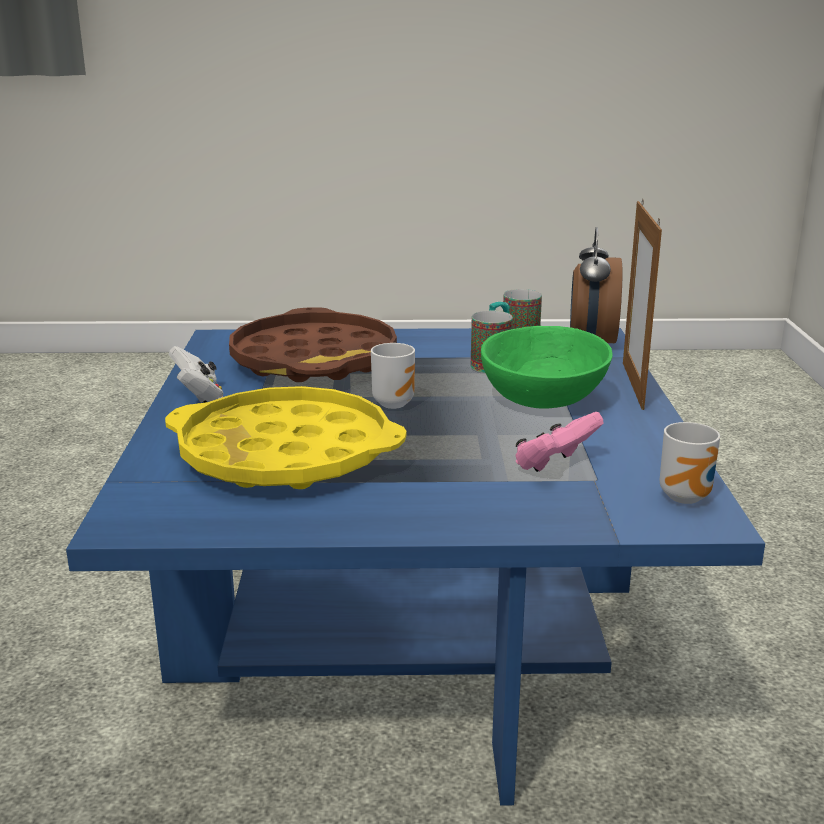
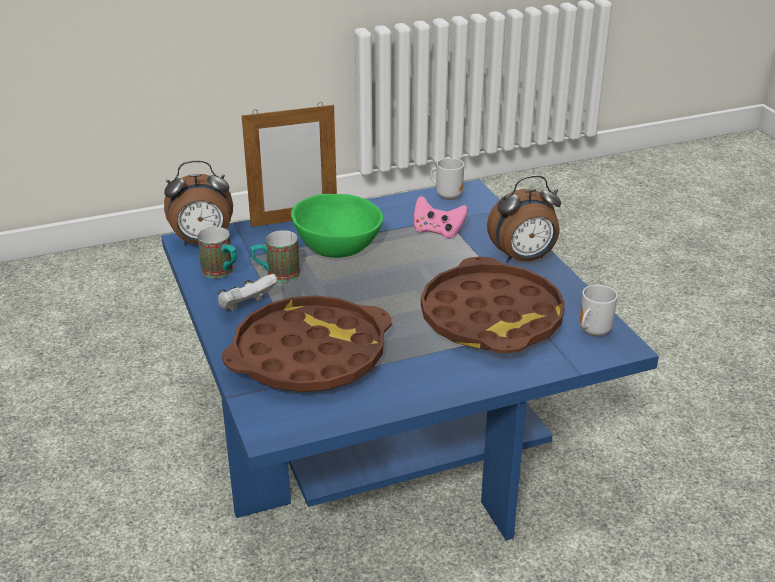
camera: 110 degrees left, 10 degrees up
yellow tray [165,386,407,489] -> brown tray [421,257,565,353]
white game controller [169,346,223,403] -> white game controller moved to [218,274,278,311]
mug [371,343,415,409] -> mug moved to [580,285,618,336]
none -> alarm clock [487,175,561,263]

